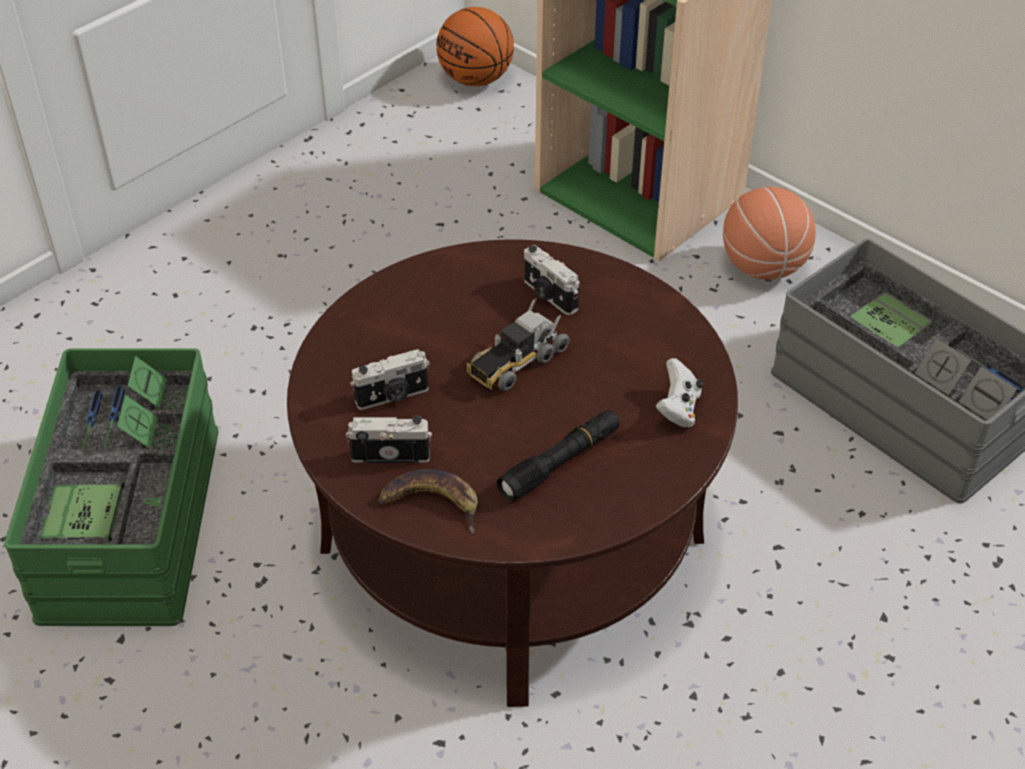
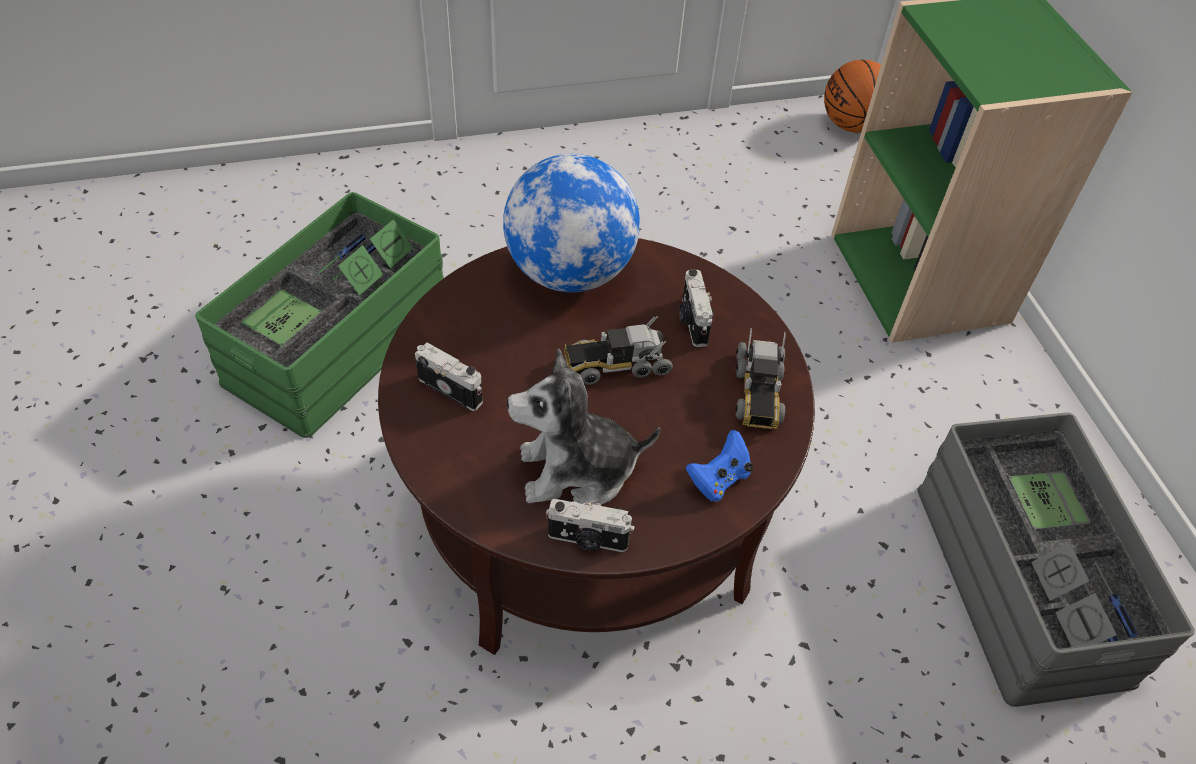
camera: 30 degrees right, 5 degrees up
camera [350,349,430,410] -> camera moved to [545,499,634,552]
banana [378,469,478,534] -> none
black flashlight [497,410,620,501] -> plush toy [507,348,661,506]
white game controller [656,358,703,427] -> blue game controller [686,430,753,502]
basketball [723,187,816,280] -> none
none -> globe [503,154,640,292]
none -> toy truck [735,328,786,429]

